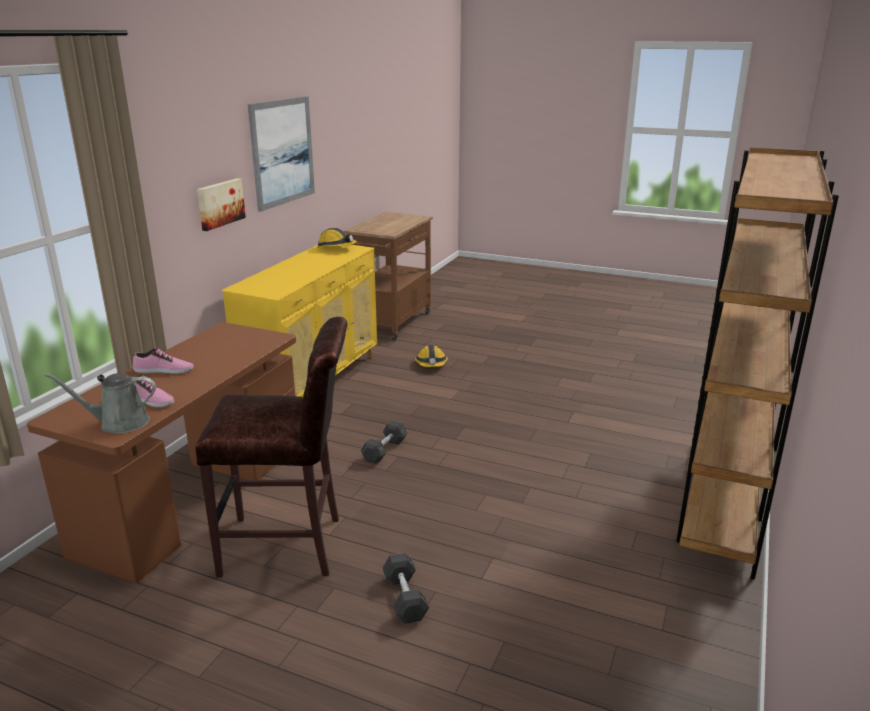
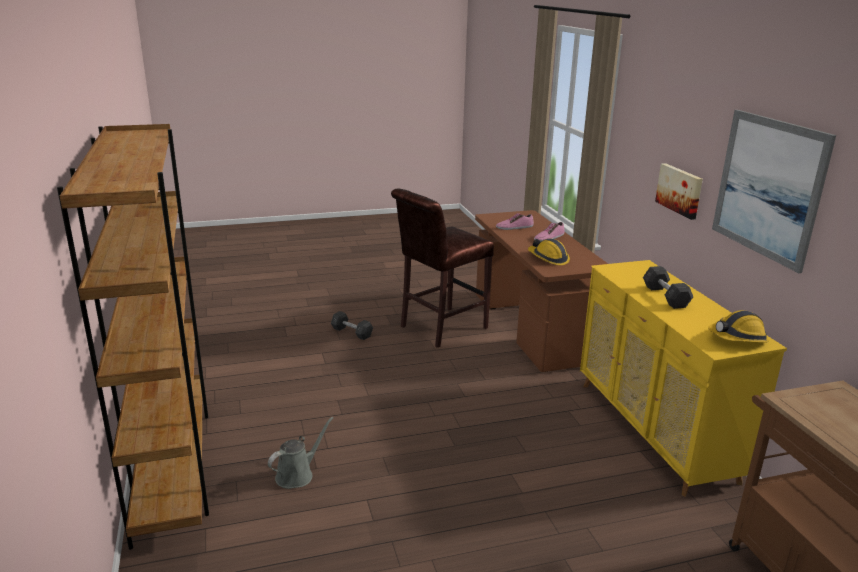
camera: 140 degrees right, 0 degrees up
grey watering can [45,373,156,434] -> grey watering can moved to [268,417,333,489]
grey dumbbell [361,420,407,464] -> grey dumbbell moved to [643,266,693,309]
hard hat [415,345,448,367] -> hard hat moved to [528,238,570,265]

